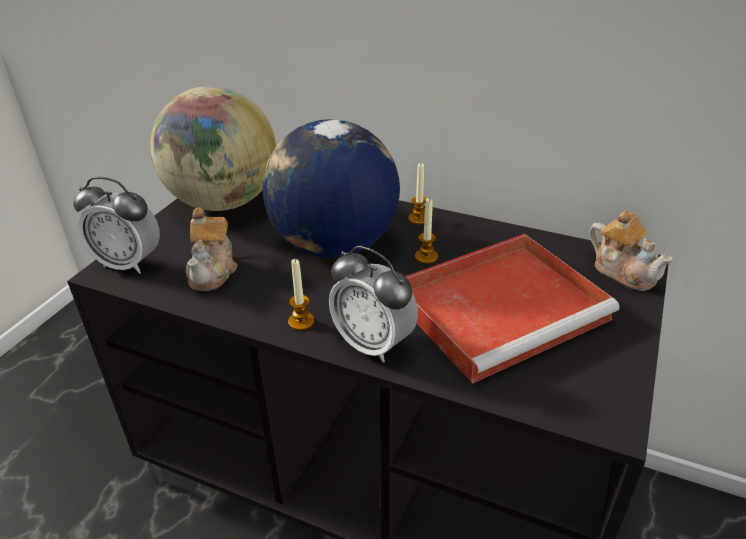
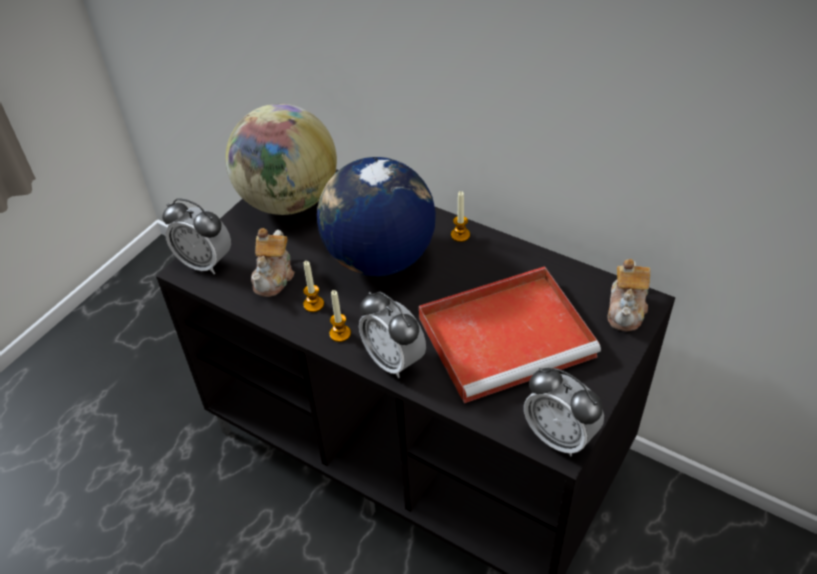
camera: 10 degrees right, 10 degrees up
candle [415,198,438,264] -> candle moved to [303,261,324,312]
teapot [589,211,673,291] -> teapot turned 45 degrees clockwise [607,259,650,331]
none -> alarm clock [524,368,604,457]

